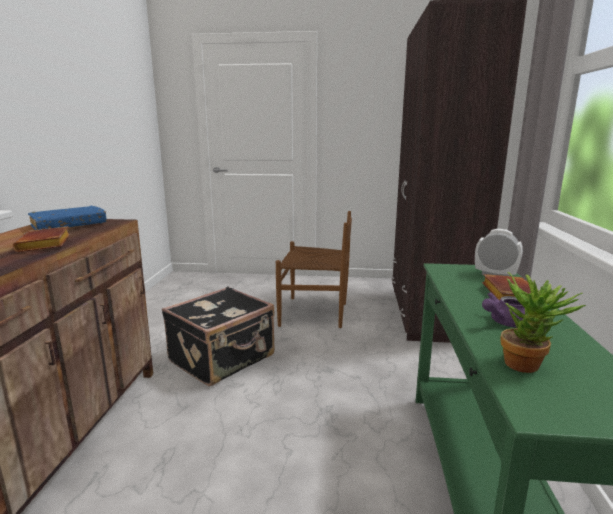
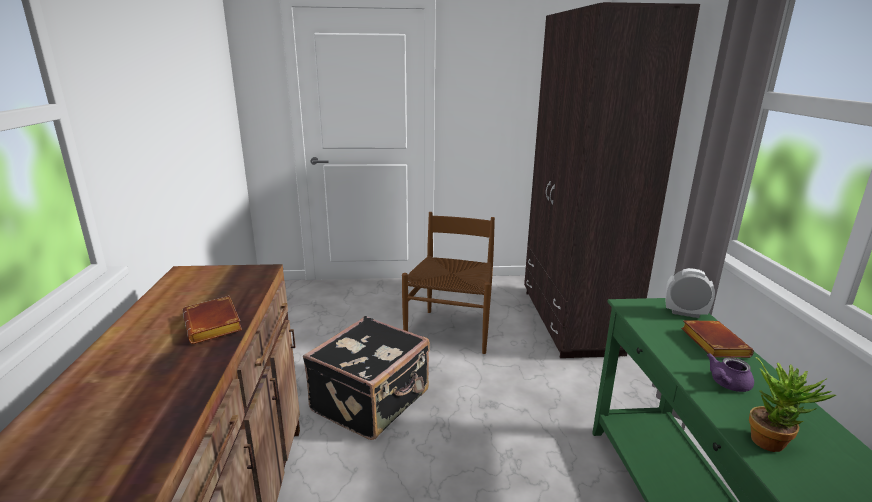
camera: 10 degrees left, 5 degrees up
blue book [28,206,107,230] -> none
brown chair [276,211,352,328] -> brown chair turned 75 degrees counterclockwise [402,212,495,354]

